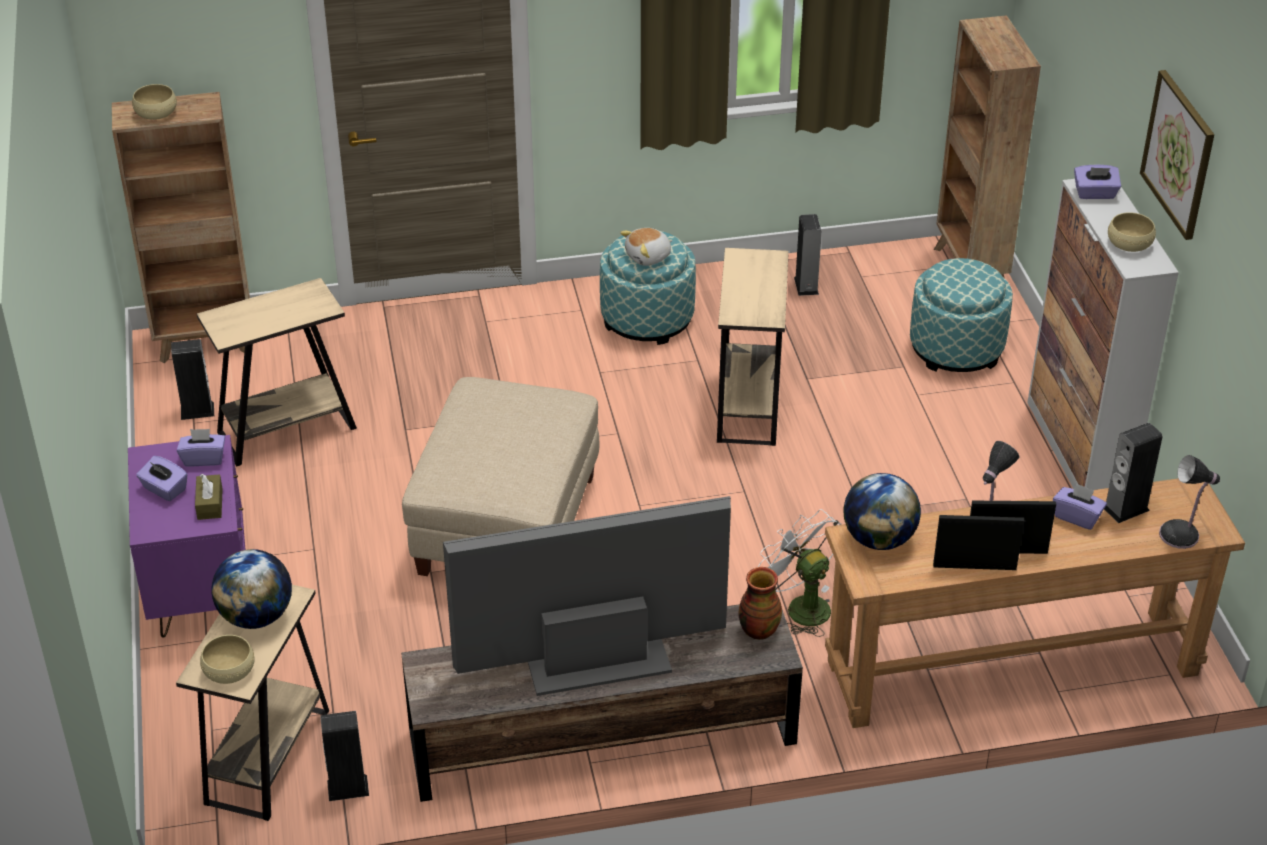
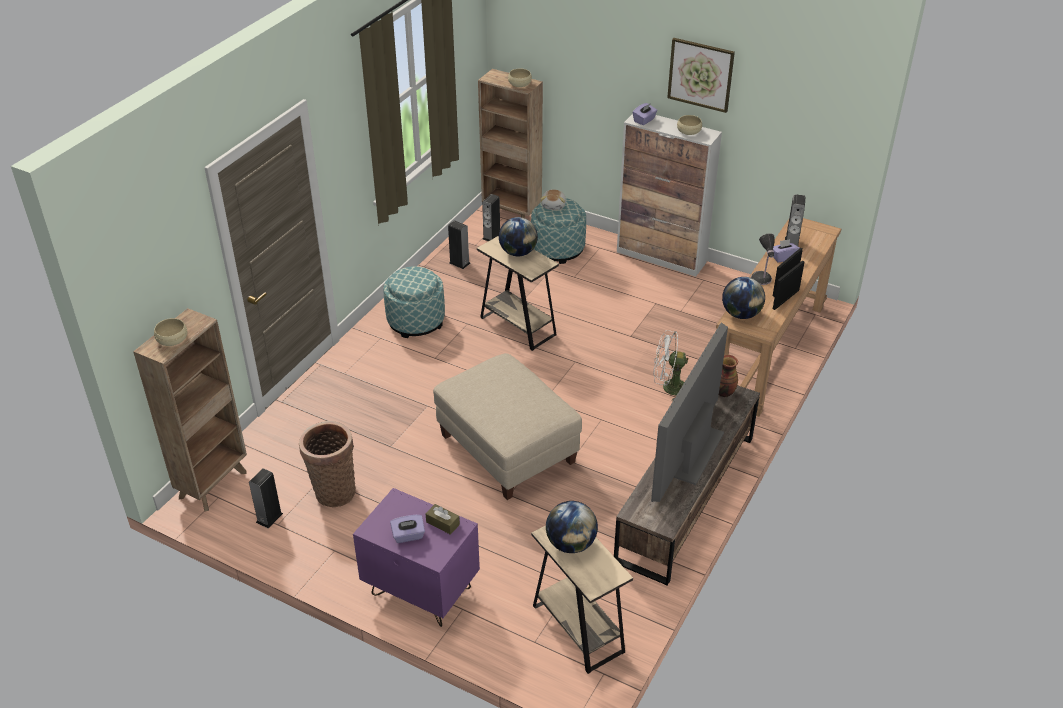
camera: 50 degrees left, 0 degrees up
purple tissue box [177,429,225,467] -> none
beige side table [197,278,357,467] -> basket [299,421,356,507]
beige bowl [200,635,255,684] -> beige bowl moved to [508,68,532,87]
speaker [320,711,369,801] -> speaker moved to [482,194,500,241]
plush toy [620,228,673,266] -> plush toy moved to [540,189,566,210]
table lamp [1159,455,1220,549] -> none
none -> globe [499,217,538,256]

